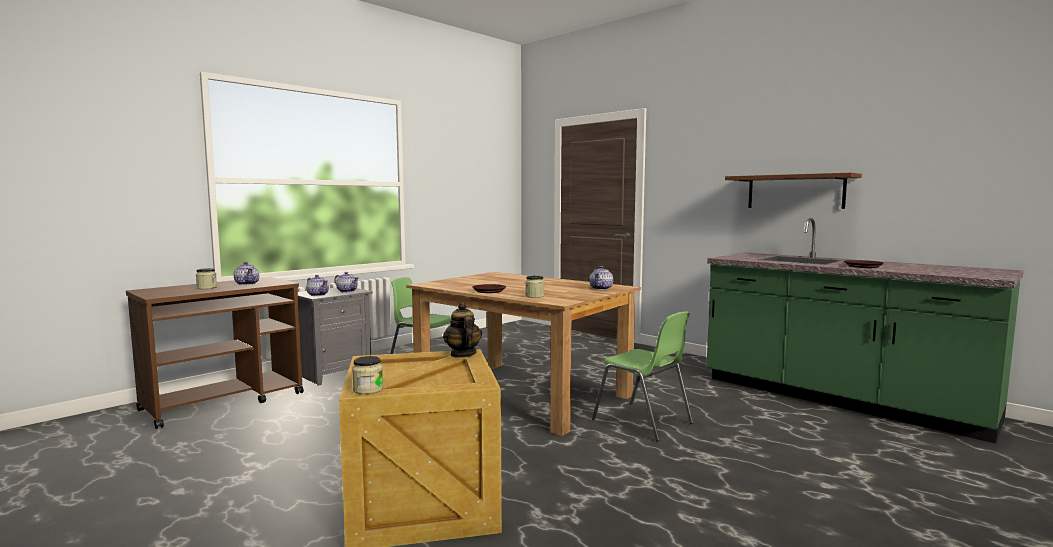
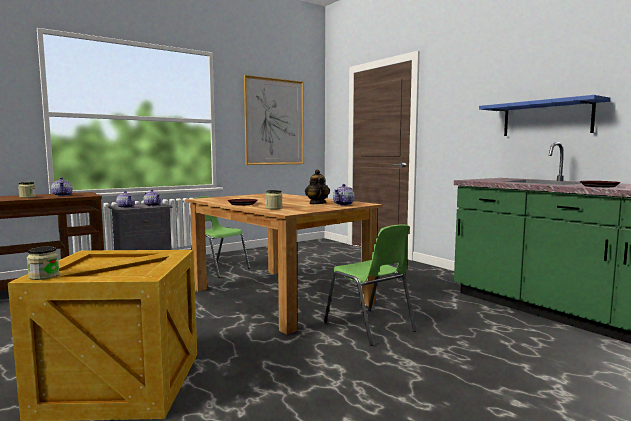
camera: 10 degrees right, 0 degrees up
teapot [443,302,482,358] -> teapot moved to [305,170,330,204]
brown shelf [725,173,862,209] -> blue shelf [479,95,610,136]
none -> picture [244,75,304,165]

